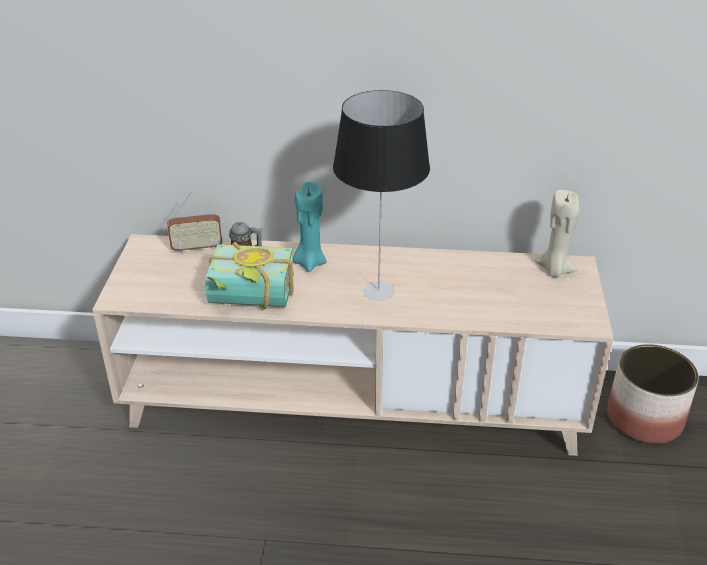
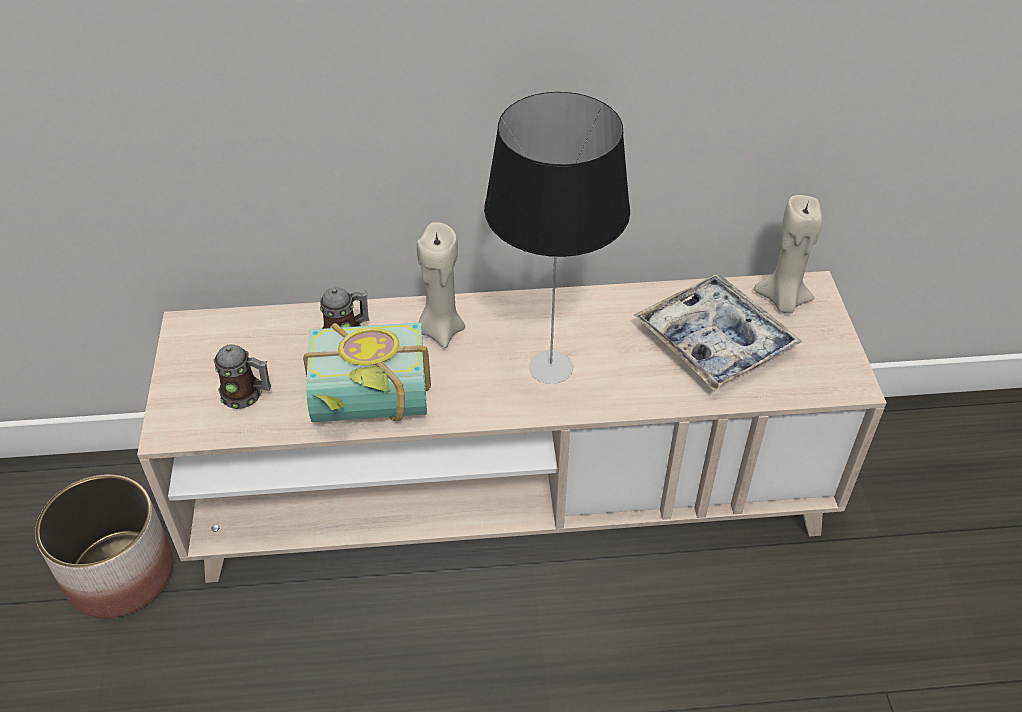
camera: 10 degrees left, 10 degrees up
radio [167,192,222,254] -> none
turquoise candle [293,182,327,272] -> beige candle [417,222,465,348]
planter [607,344,699,443] -> planter moved to [35,475,173,618]
none -> mug [213,344,271,409]
none -> tray [634,274,802,391]

